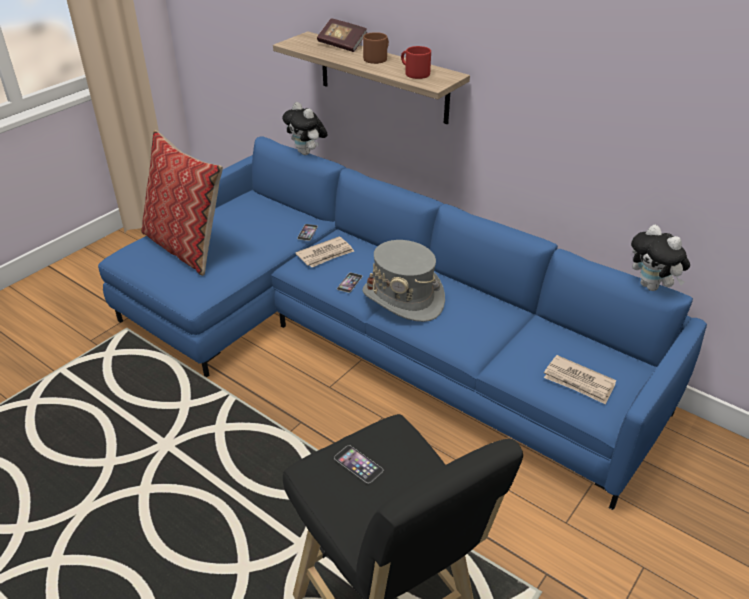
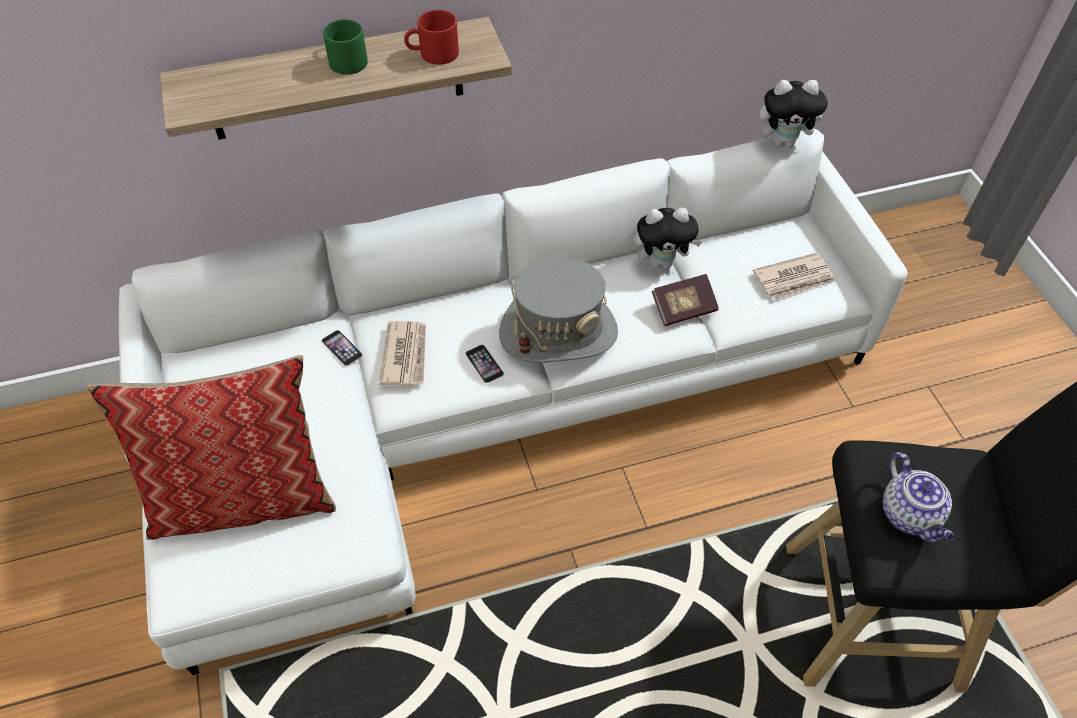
camera: 55 degrees left, 15 degrees up
blue sofa [98,137,707,510] -> white sofa [119,129,908,675]
plush toy [282,102,328,155] -> plush toy moved to [634,208,702,268]
book [317,18,367,52] -> book moved to [652,274,719,326]
phone [334,445,383,484] -> teapot [883,452,954,543]
brown mug [363,32,389,64] -> green mug [323,19,368,75]

